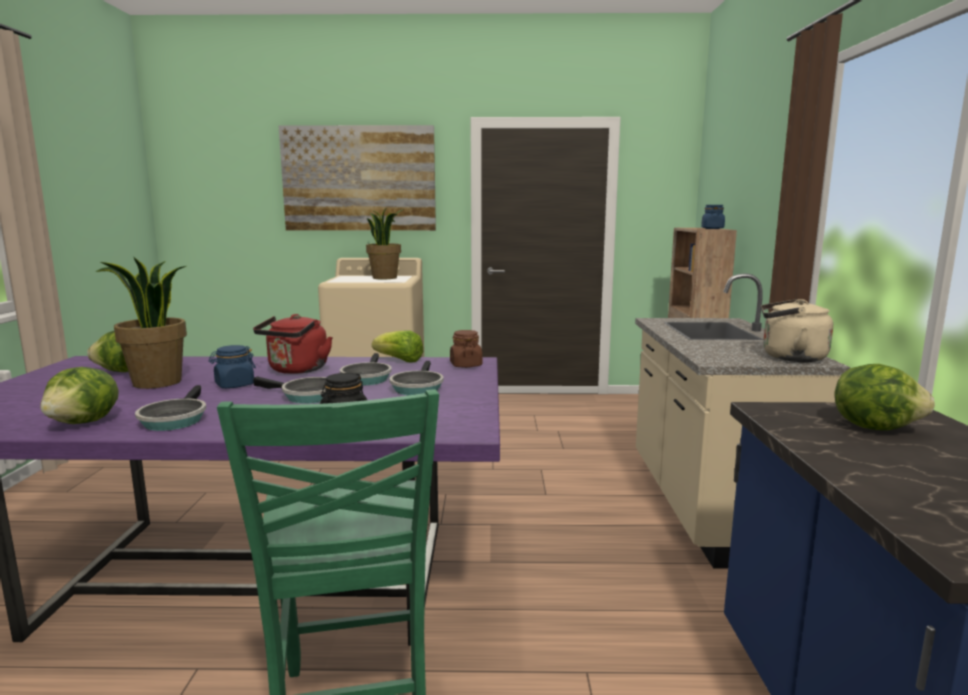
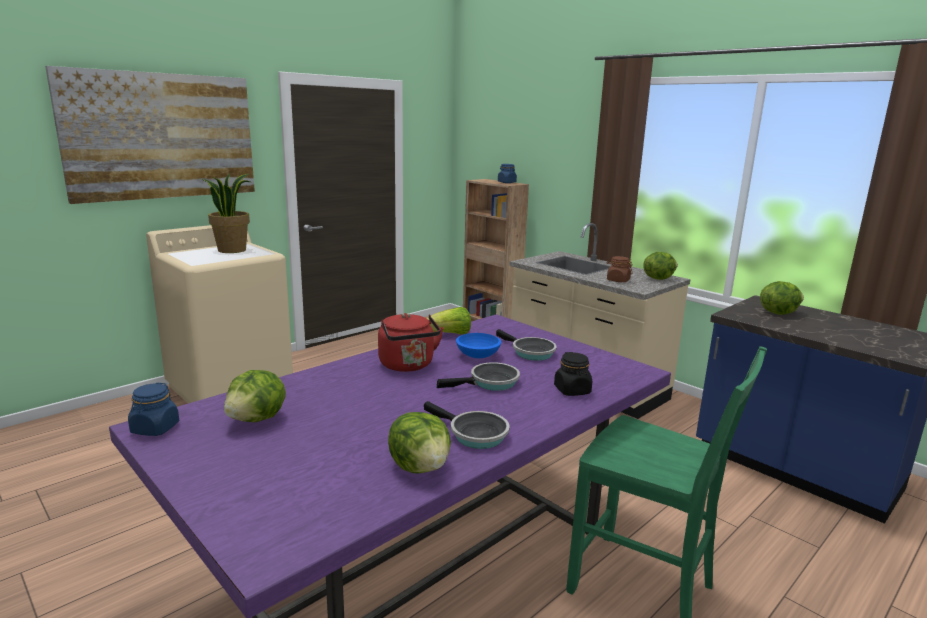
camera: 45 degrees left, 5 degrees up
potted plant [95,256,187,389] -> none
blue jar [208,345,256,388] -> blue jar moved to [128,383,179,436]
frying pan [340,353,392,385] -> blue bowl [456,333,501,358]
brown jar [450,330,482,368] -> brown jar moved to [607,256,633,282]
beige kettle [761,299,833,362] -> lettuce [643,252,678,280]

